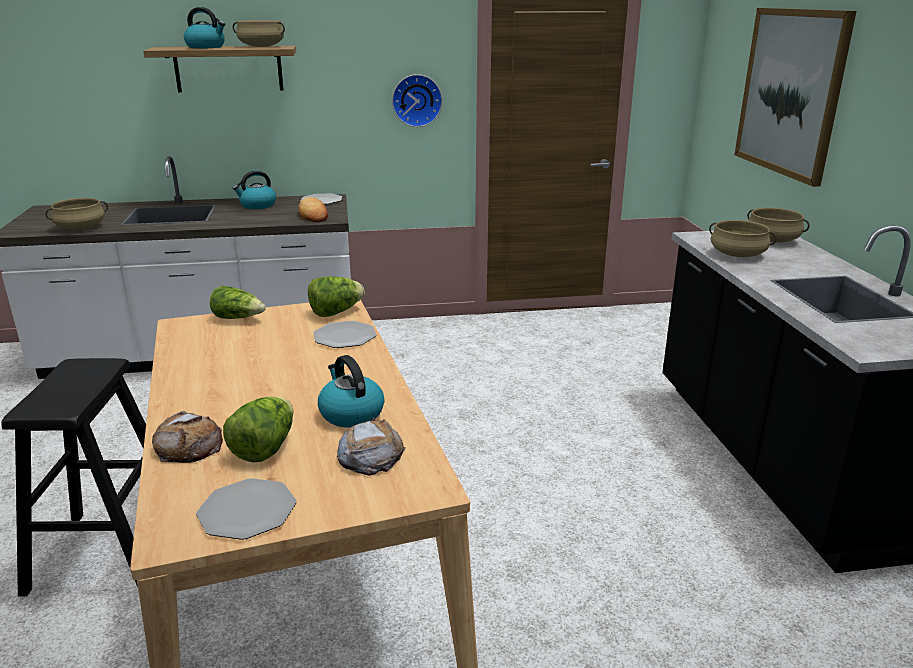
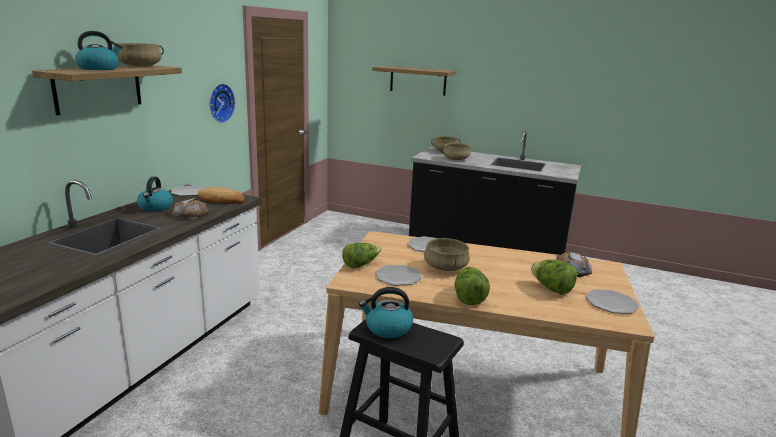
camera: 60 degrees left, 5 degrees down
beige cooking pot [45,198,108,230] -> beige cooking pot moved to [424,238,470,271]
bread [152,411,223,463] -> bread moved to [172,198,208,219]
lettuce [308,276,365,317] -> lettuce moved to [454,267,490,305]
kettle [318,355,385,428] -> kettle moved to [359,287,413,338]
picture [734,8,857,187] -> shelf [372,66,456,96]
none -> plate [375,265,422,286]

